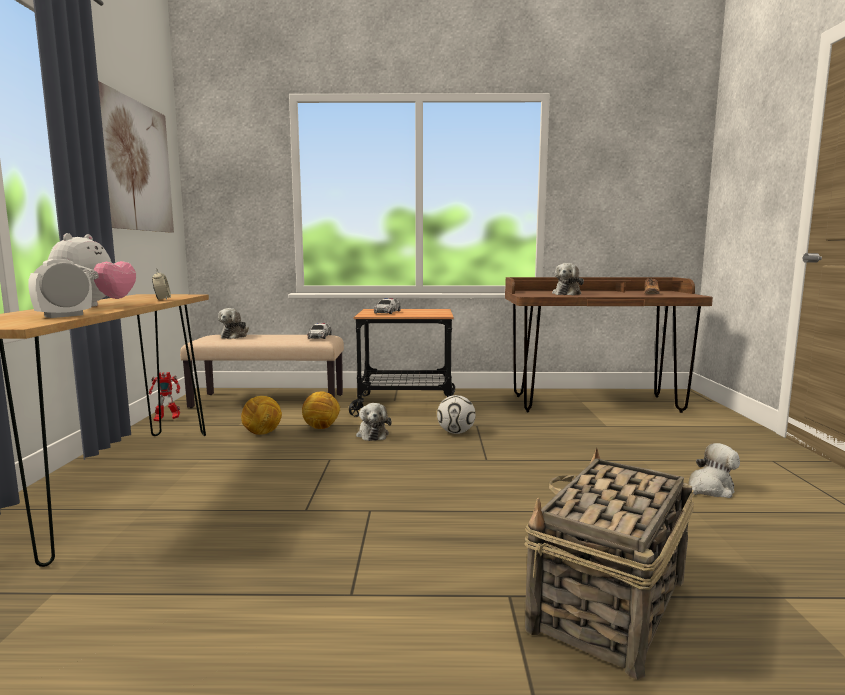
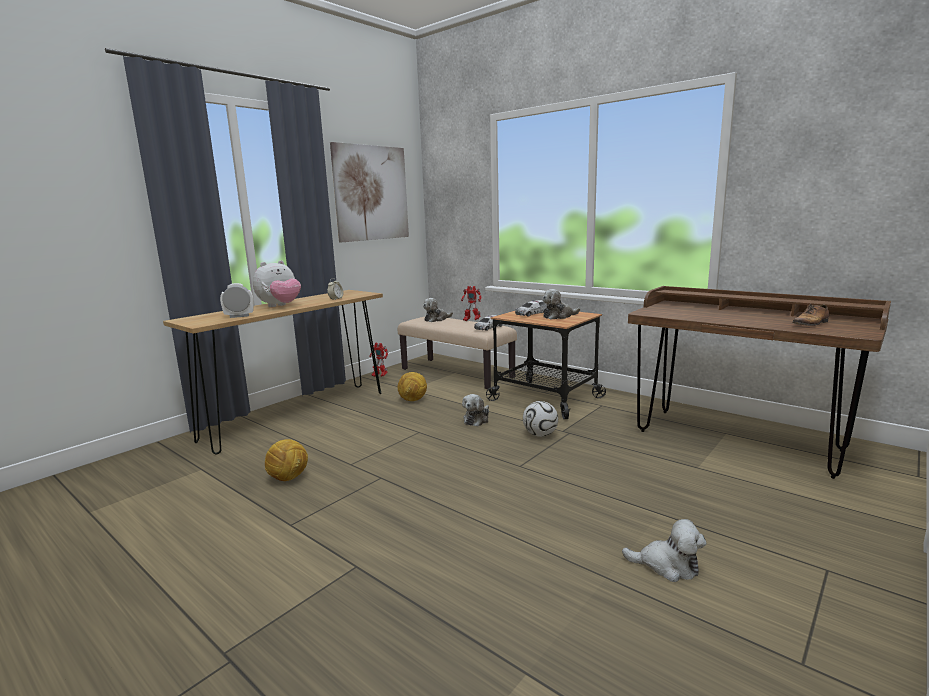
camera: 40 degrees right, 5 degrees up
football [302,391,341,429] -> football moved to [265,439,308,481]
basket [524,448,694,680] -> none
plush toy [552,263,584,295] -> plush toy moved to [542,289,580,320]
none -> toy robot [461,286,482,321]

